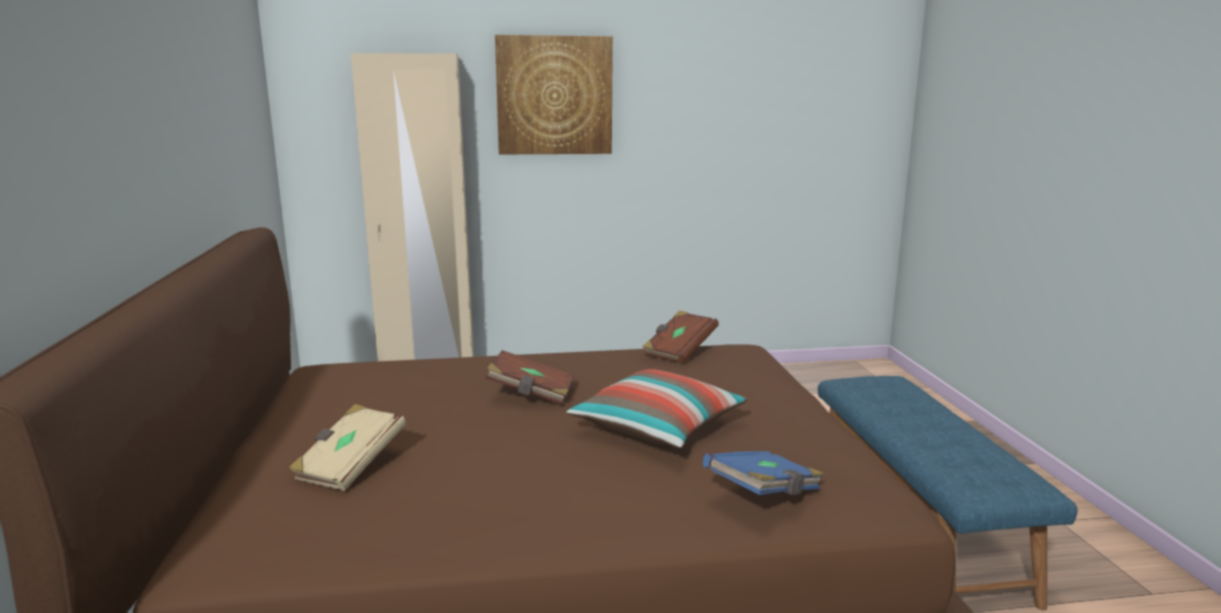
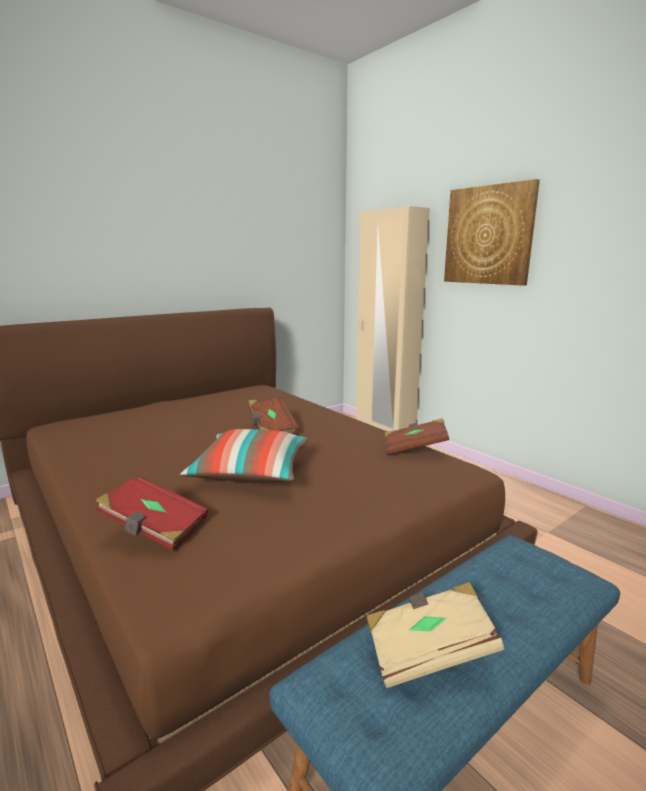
camera: 60 degrees right, 0 degrees up
beige book [289,404,406,491] -> beige book moved to [366,582,504,688]
blue book [703,451,825,495] -> red book [96,475,208,551]

